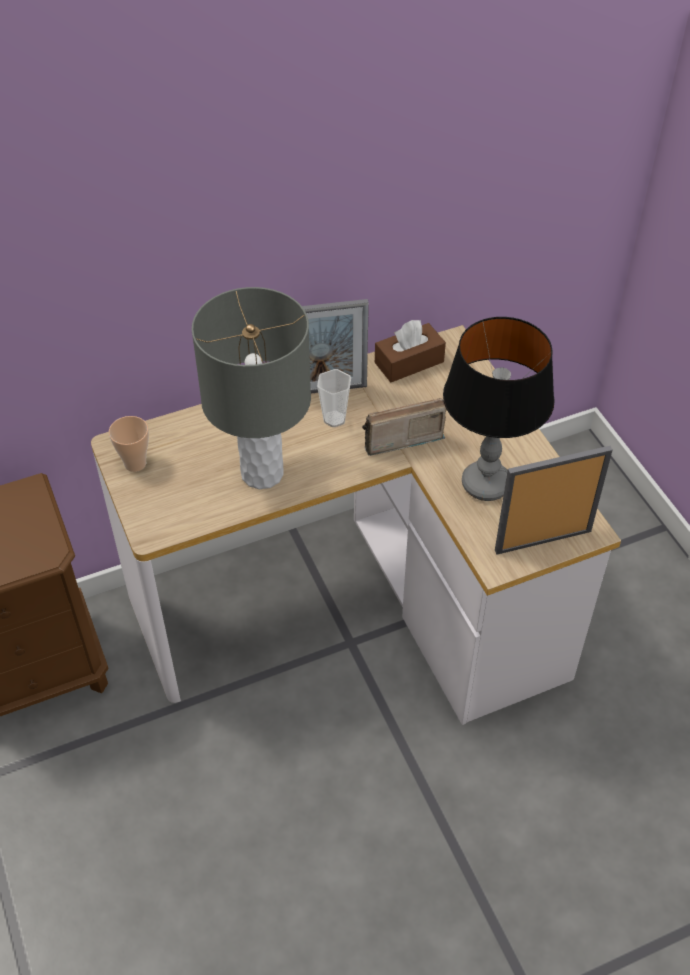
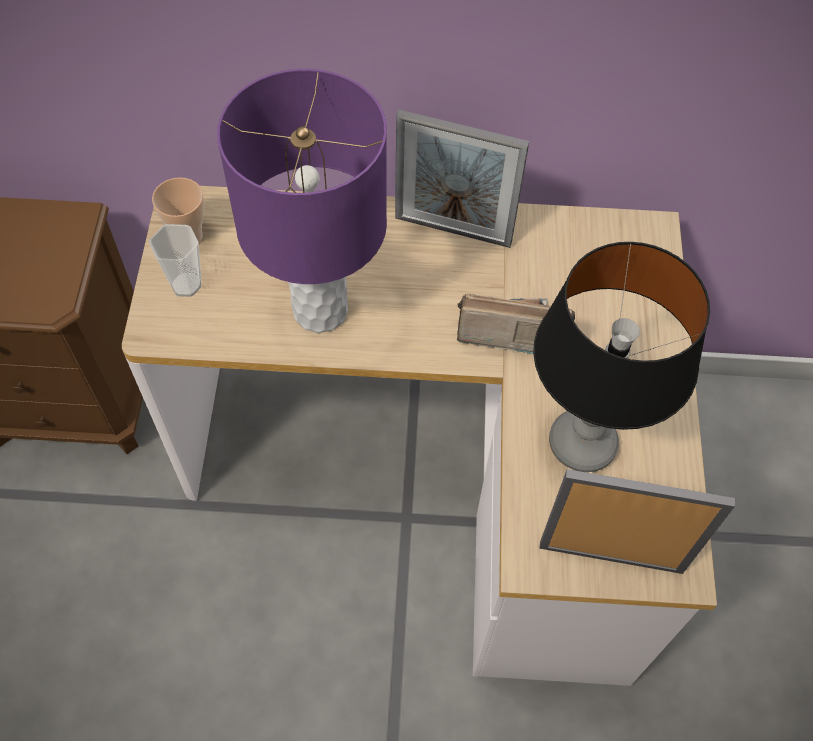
camera: 25 degrees right, 10 degrees up
grey table lamp [192,287,311,489] -> purple table lamp [217,69,387,333]
cup [317,369,351,427] -> cup moved to [149,224,202,297]
brown tissue box [375,320,446,382] -> none

